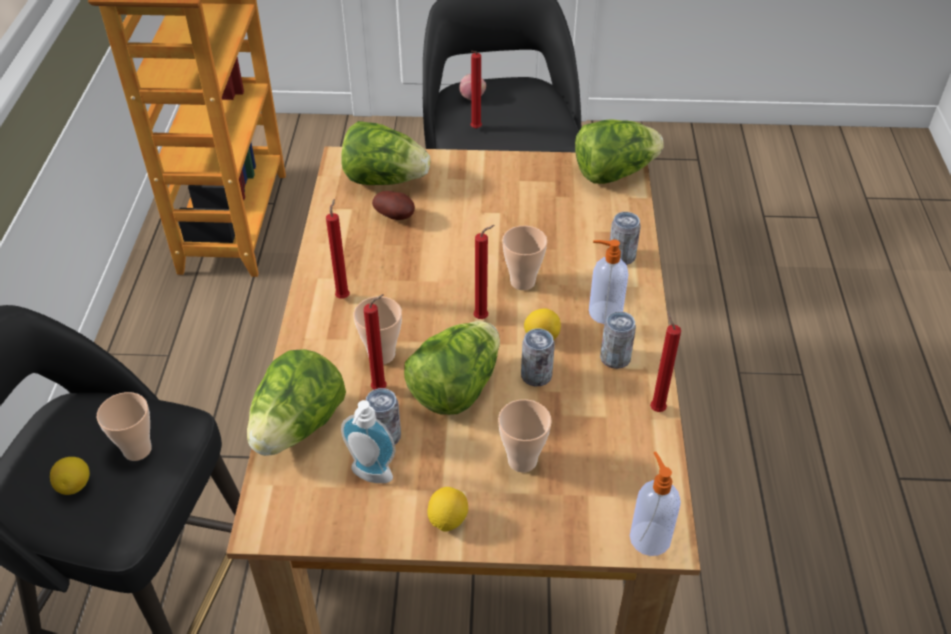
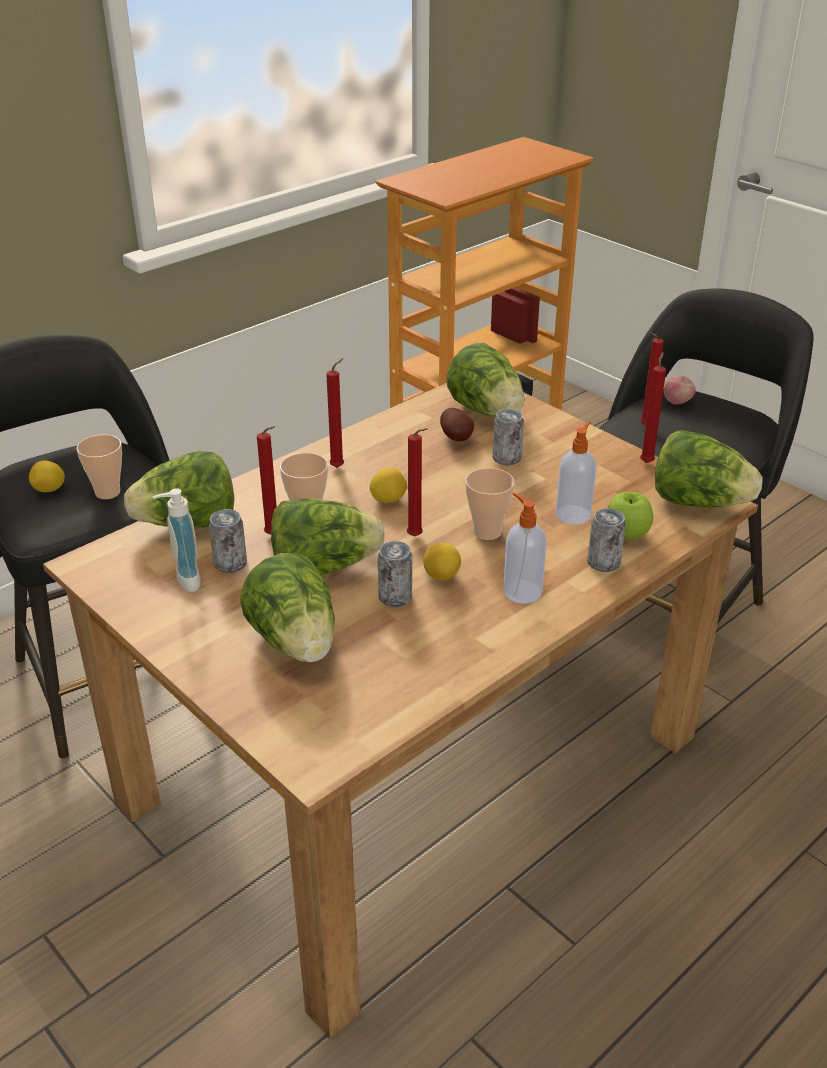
camera: 45 degrees right, 10 degrees down
lemon [428,487,468,532] -> lemon moved to [370,467,407,503]
cup [498,399,552,473] -> lettuce [241,553,335,663]
can [600,311,636,369] -> can moved to [493,409,524,466]
soap dispenser [630,452,681,556] -> soap dispenser moved to [555,421,597,525]
red candle [650,310,681,412] -> red candle moved to [640,352,666,463]
none -> apple [608,492,653,540]

